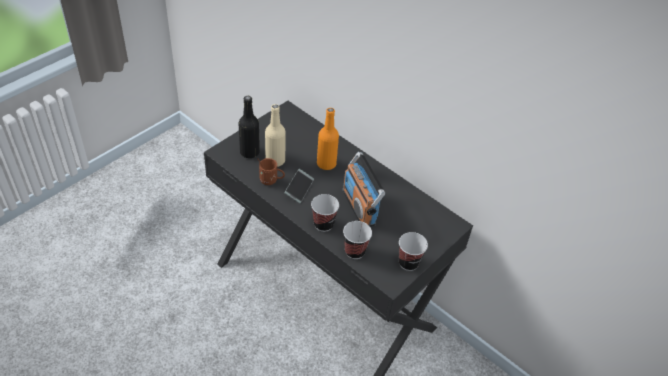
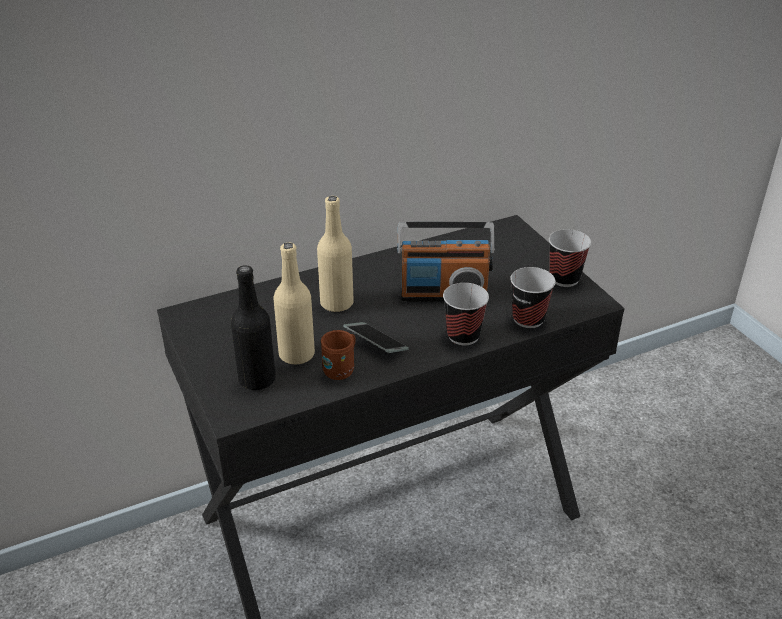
camera: 65 degrees left, 10 degrees down
orange bottle [317,108,339,170] -> beige bottle [317,196,354,312]

